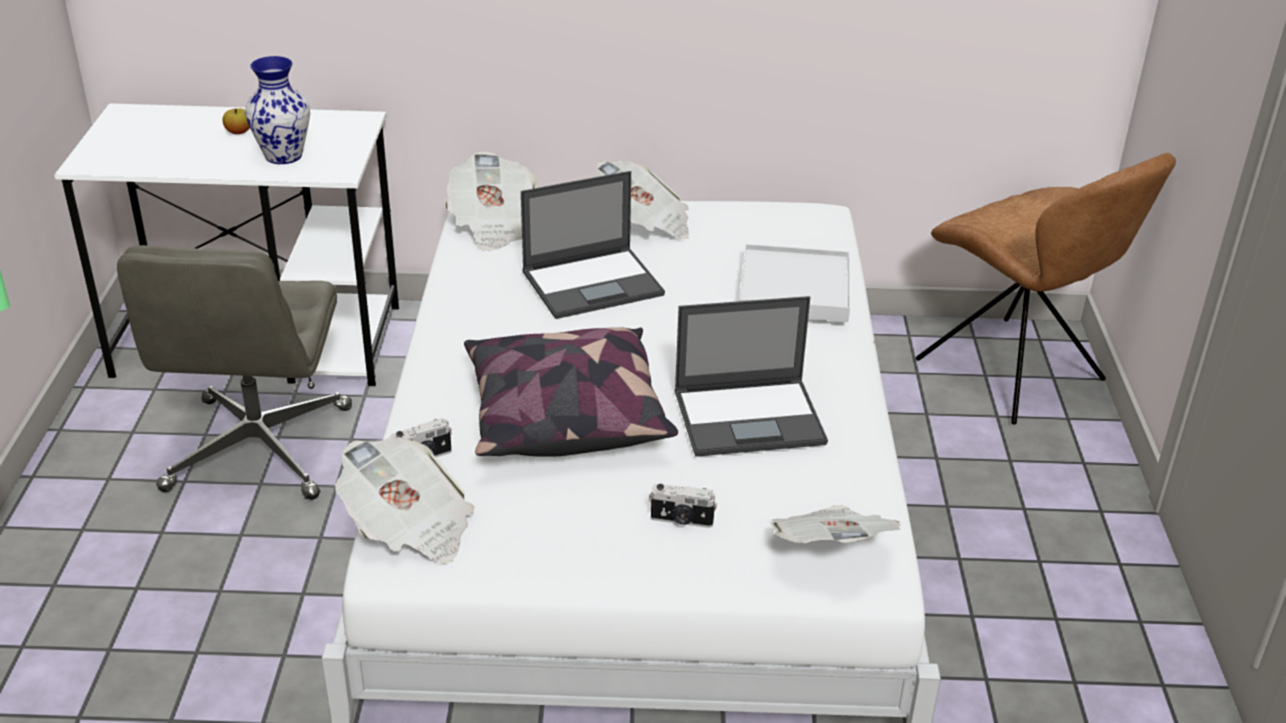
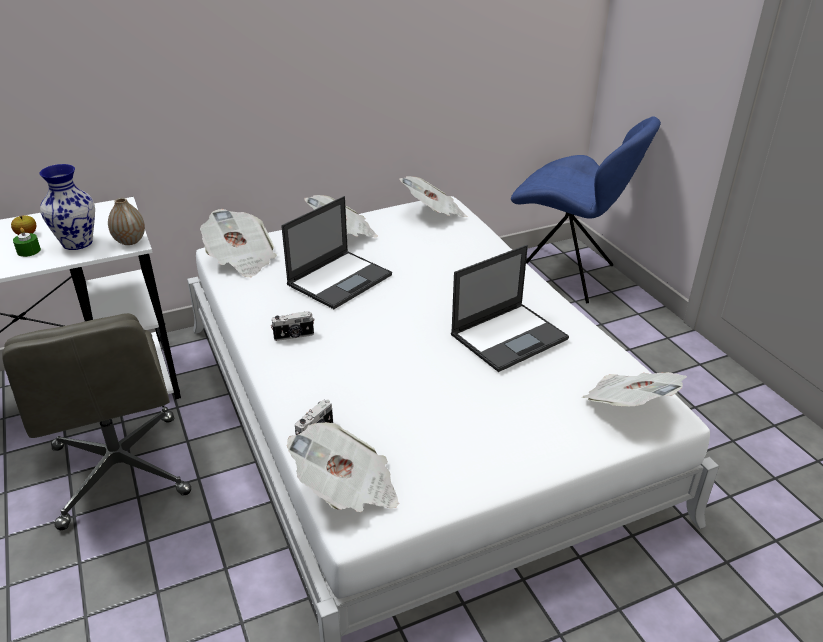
camera: 25 degrees left, 0 degrees up
pillow [464,327,678,456] -> none
camera [649,484,717,528] -> camera moved to [271,311,315,341]
white tray [739,244,850,322] -> none
brown chair [916,153,1176,425] -> blue chair [511,116,661,303]
none -> green candle [13,228,41,257]
none -> vase [108,198,145,245]
none -> newspaper [399,176,467,217]

